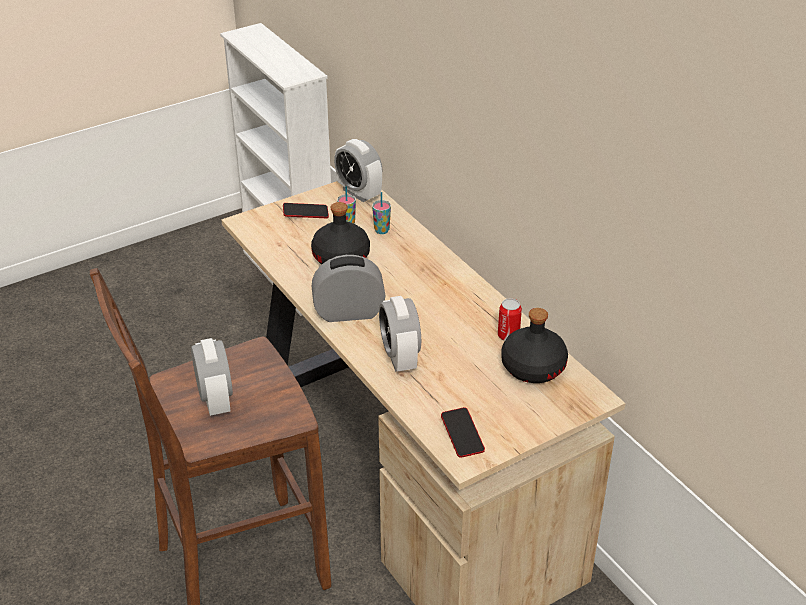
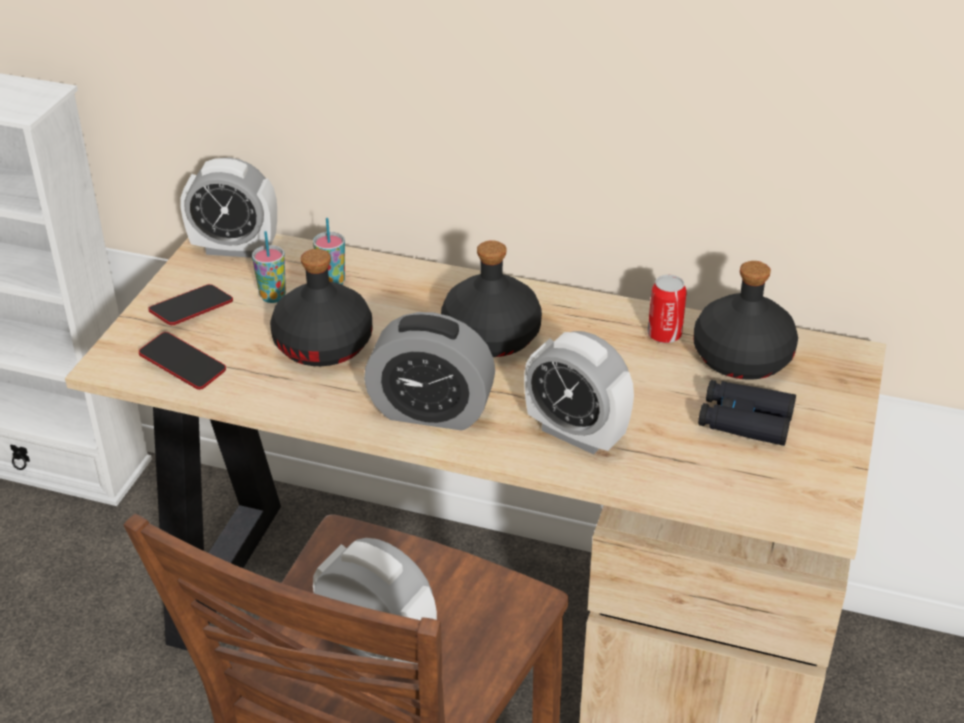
camera: 40 degrees left, 0 degrees up
alarm clock [311,255,386,322] -> alarm clock turned 120 degrees counterclockwise [364,312,495,430]
phone [441,407,485,458] -> phone moved to [139,332,226,390]
none -> black bottle [441,240,542,357]
none -> black binoculars [698,380,796,446]

